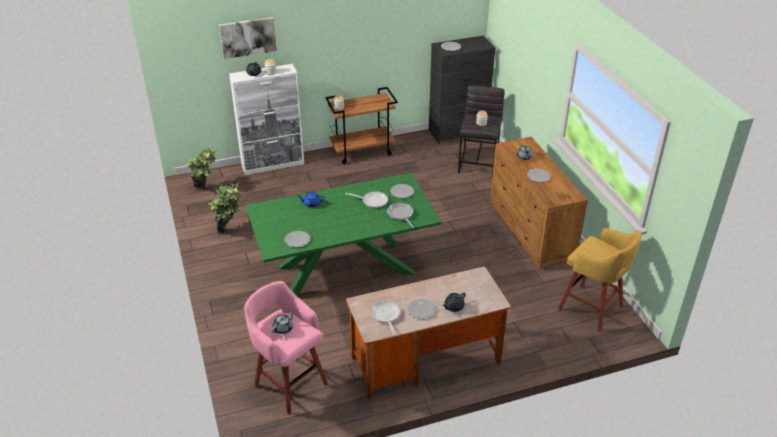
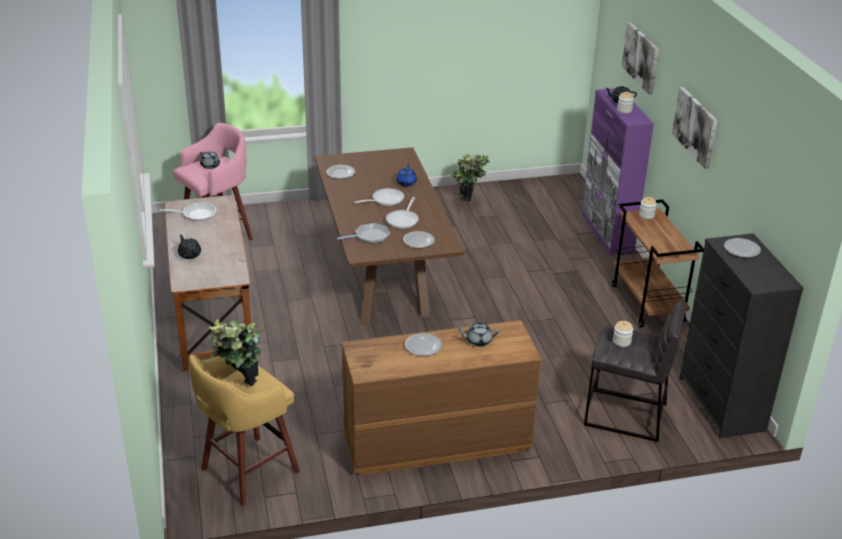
camera: 95 degrees right, 5 degrees down
potted plant [186,148,216,191] -> potted plant moved to [207,319,265,387]
white cabinet [229,64,304,175] -> purple cabinet [581,88,654,255]
green dining table [245,173,442,296] -> brown dining table [314,147,464,325]
plate [407,299,436,319] -> none
none -> frying pan [355,188,404,206]
none -> picture [672,87,718,169]

